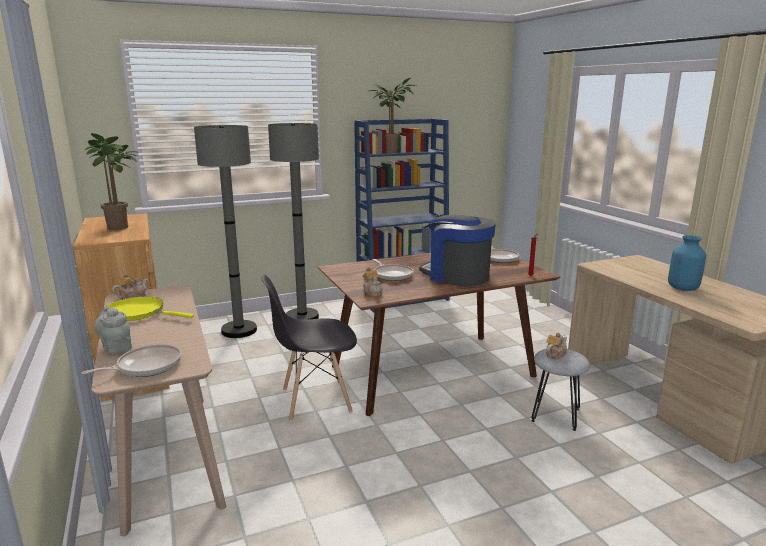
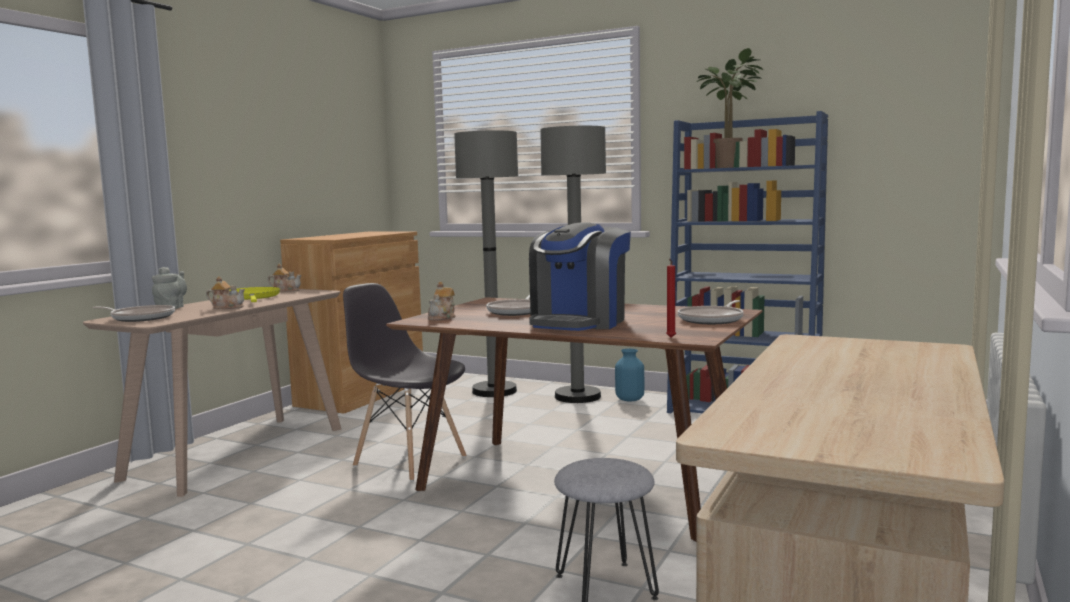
camera: 50 degrees right, 10 degrees down
potted plant [85,133,138,230] -> none
coffee machine [419,214,496,286] -> coffee machine turned 150 degrees counterclockwise [529,222,631,331]
teapot [546,333,567,359] -> teapot moved to [206,276,245,309]
blue vase [668,235,706,291] -> blue vase moved to [615,349,644,402]

